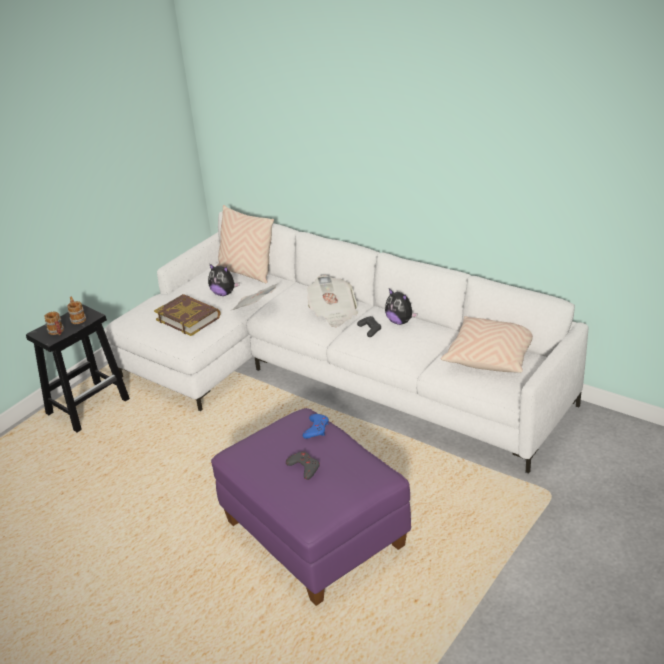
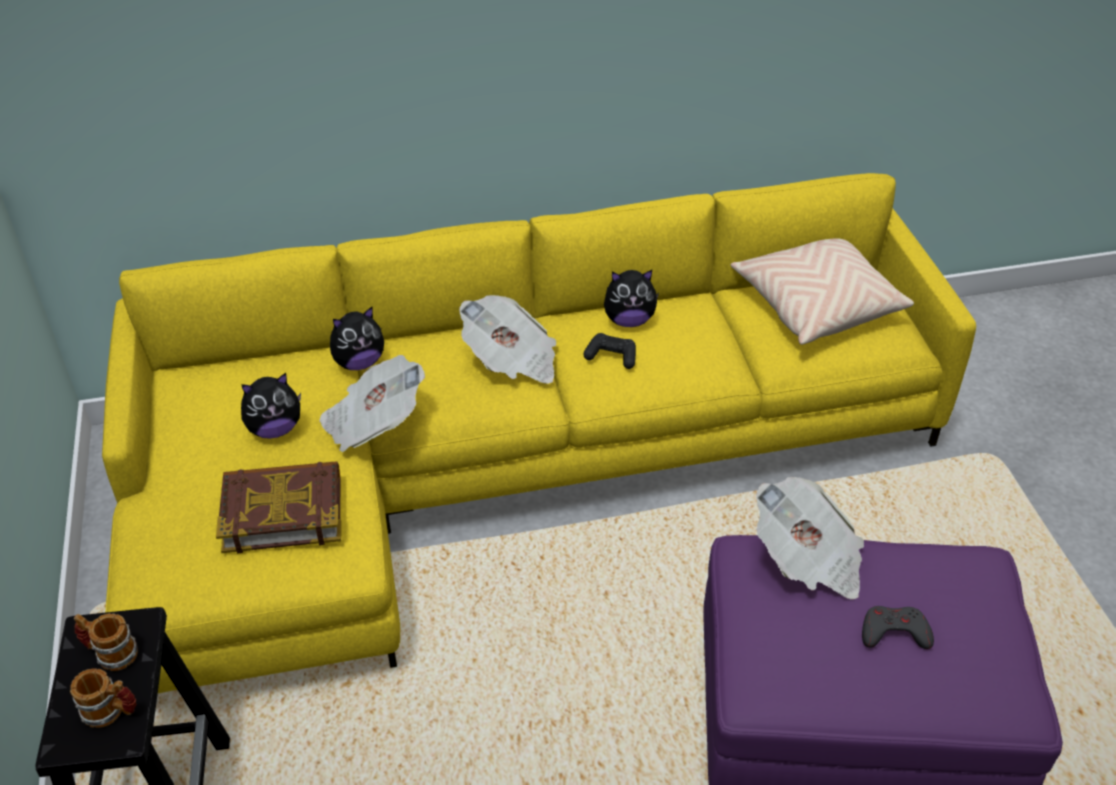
camera: 50 degrees left, 10 degrees up
white sofa [104,211,589,474] -> yellow sofa [102,173,976,693]
beige pillow [217,205,274,283] -> none
blue game controller [302,414,329,439] -> newspaper [756,477,864,600]
none -> plush toy [330,307,384,370]

